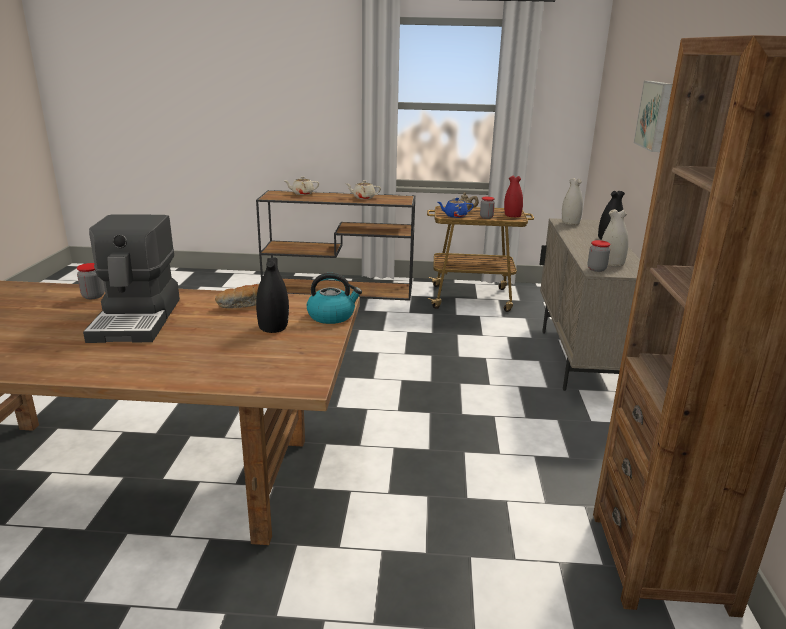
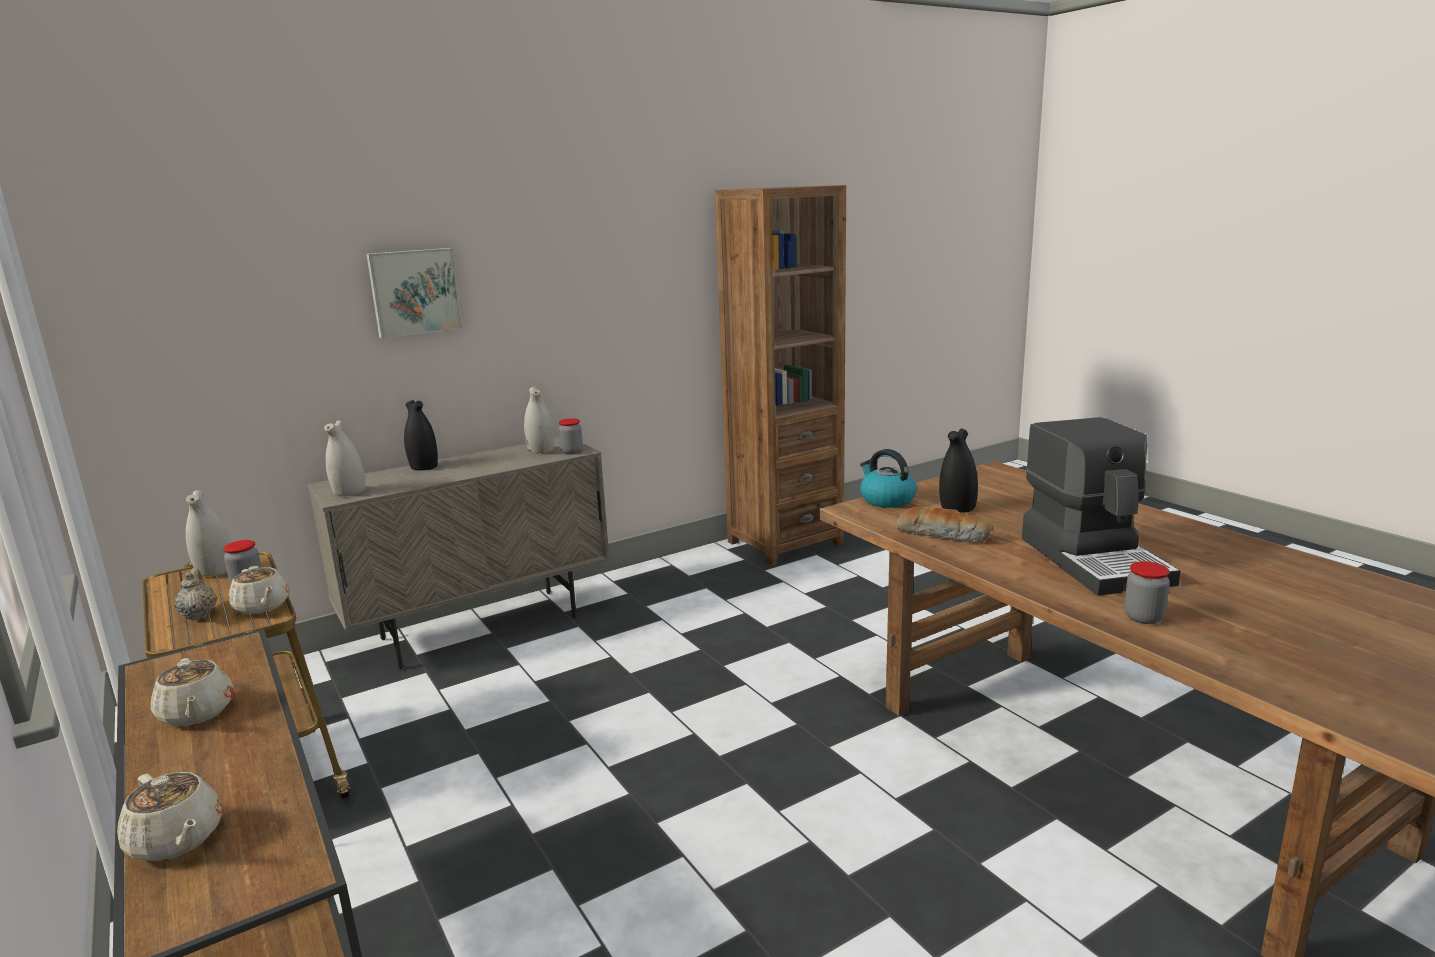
camera: 125 degrees left, 5 degrees down
coffee machine [83,214,180,343] -> coffee machine turned 120 degrees clockwise [1022,417,1181,596]
blue teapot [438,198,474,218] -> beige teapot [229,566,289,614]
red vase [504,176,523,217] -> white vase [186,490,231,577]

